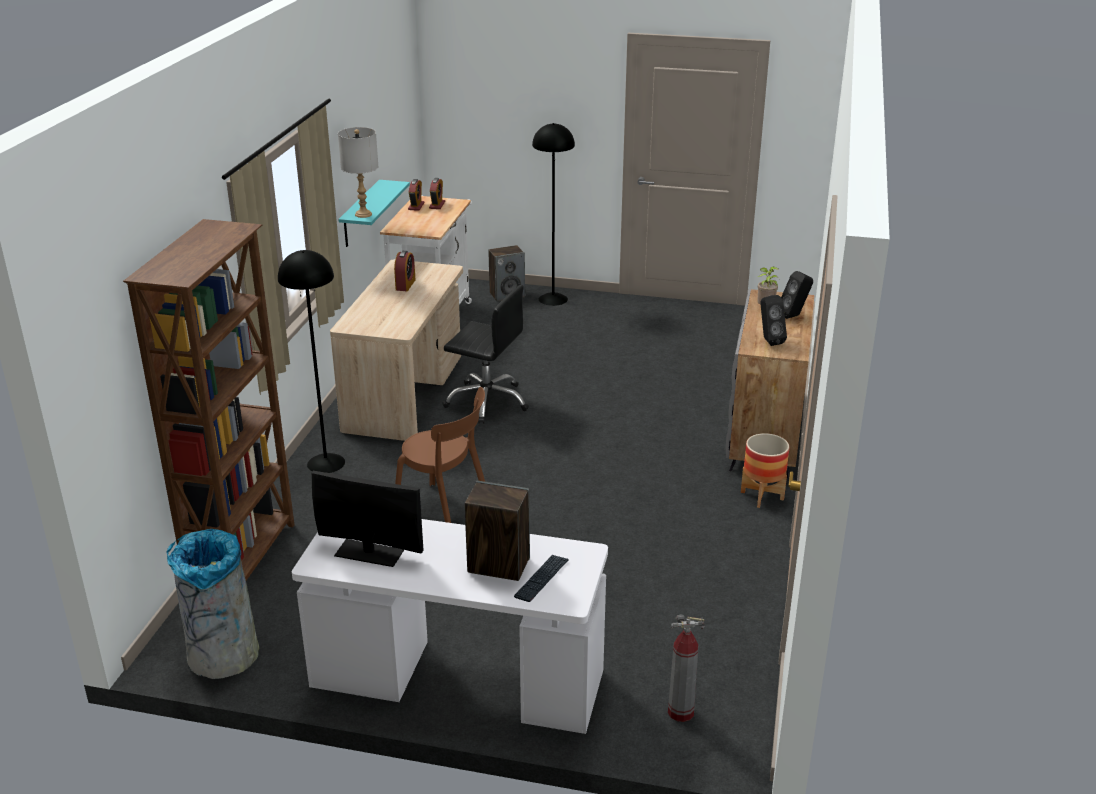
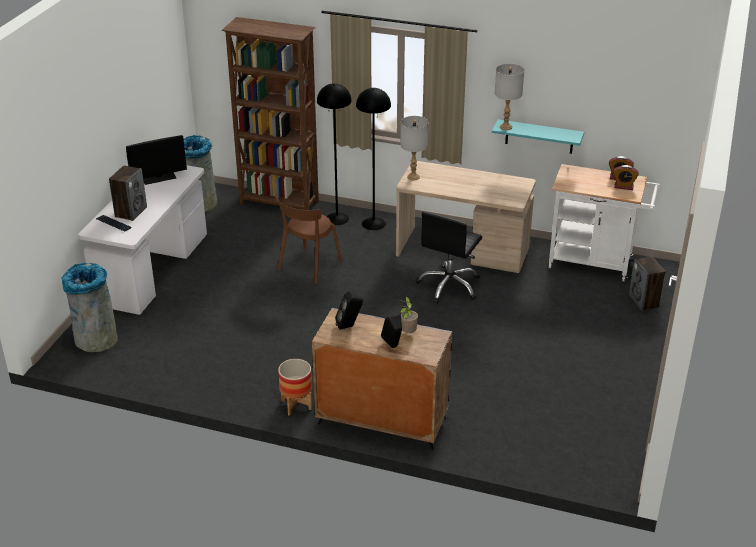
camera: 95 degrees right, 5 degrees up
monitor [312,471,423,567] -> monitor turned 45 degrees clockwise [126,135,187,185]
alarm clock [394,251,415,291] -> none
black floor lamp [532,123,575,306] -> black floor lamp moved to [317,83,352,225]
fire extinguisher [668,614,704,722] -> grey trash can [62,263,118,352]
none -> grey table lamp [401,116,428,180]

